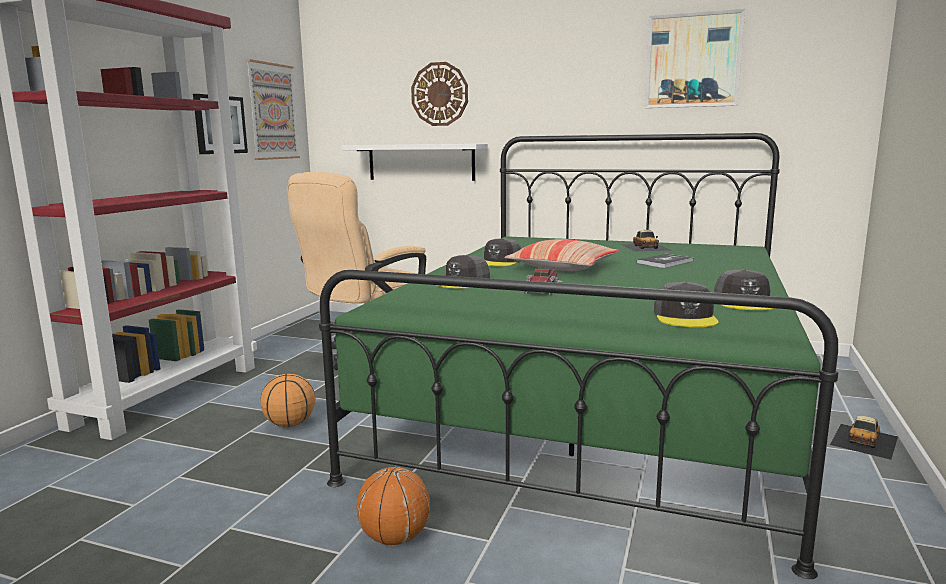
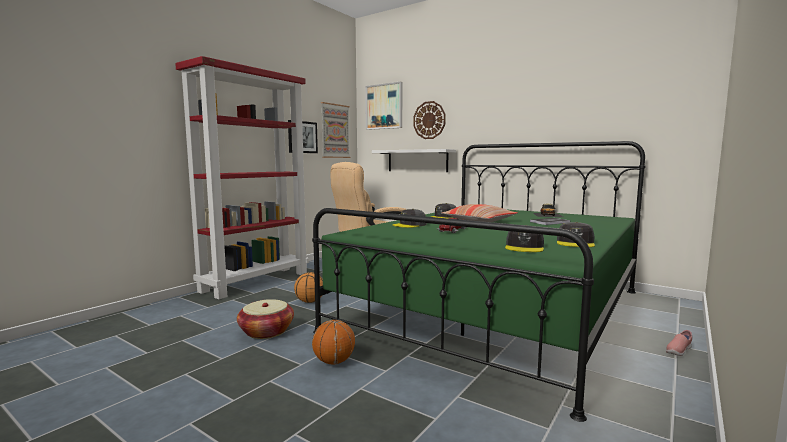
camera: 15 degrees right, 5 degrees down
picture [645,9,745,108] -> picture moved to [365,81,402,130]
toy car [830,416,898,460] -> pink shoe [666,330,692,356]
none -> basket [237,299,294,339]

